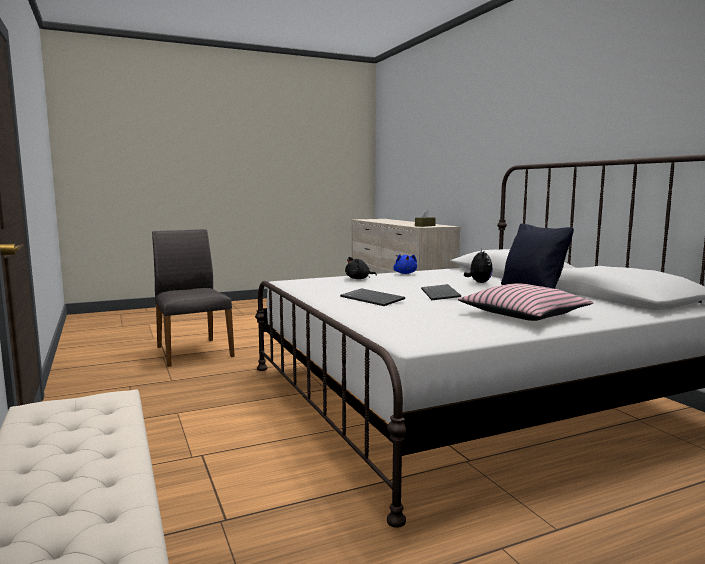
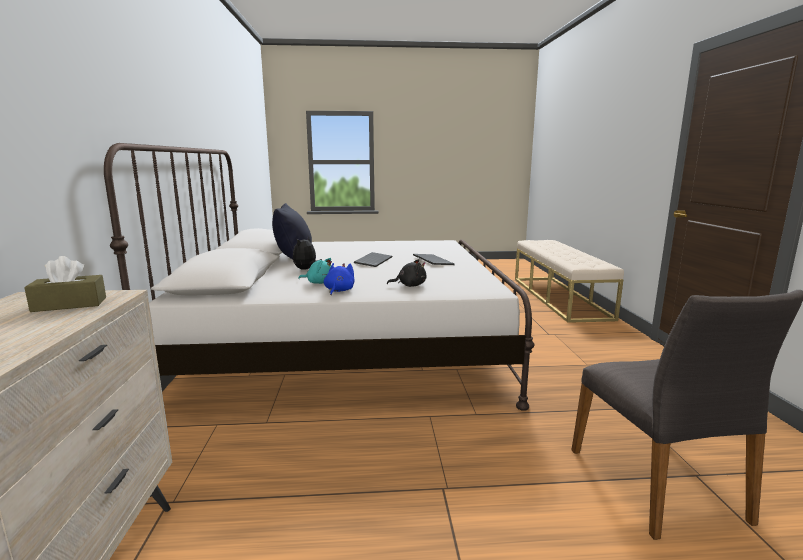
camera: 160 degrees left, 5 degrees up
pink pillow [458,283,593,321] -> none
none -> turquoise plush toy [298,258,332,284]

